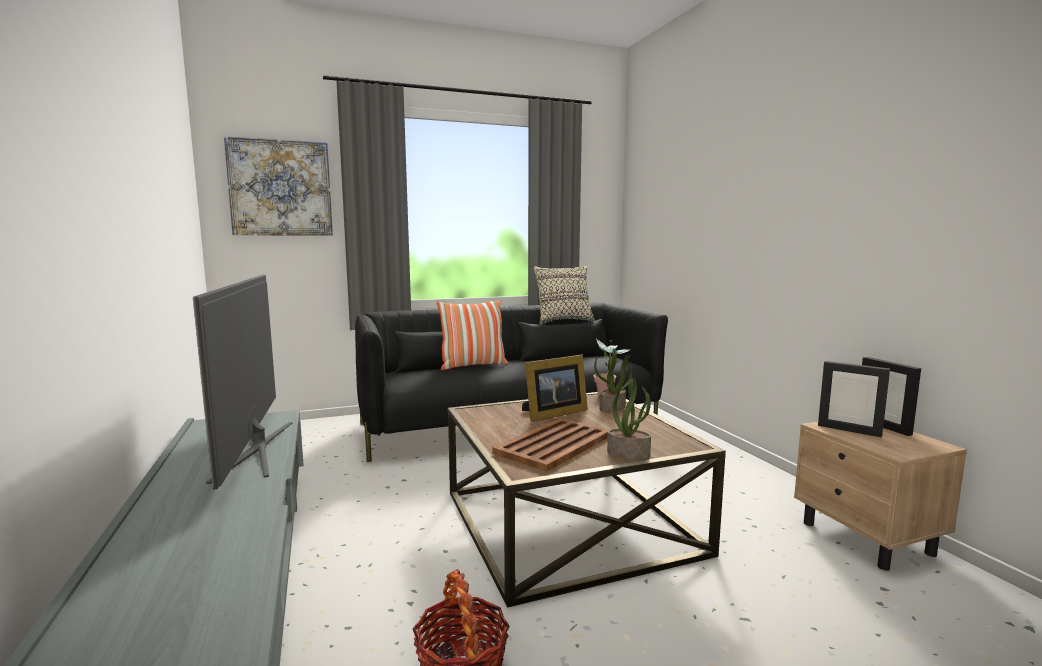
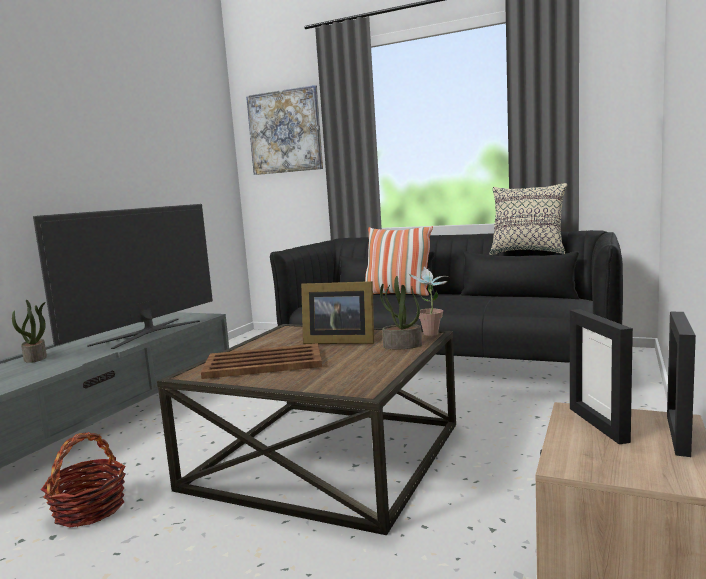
camera: 45 degrees right, 0 degrees up
potted plant [607,377,651,459] -> potted plant moved to [12,300,47,363]

